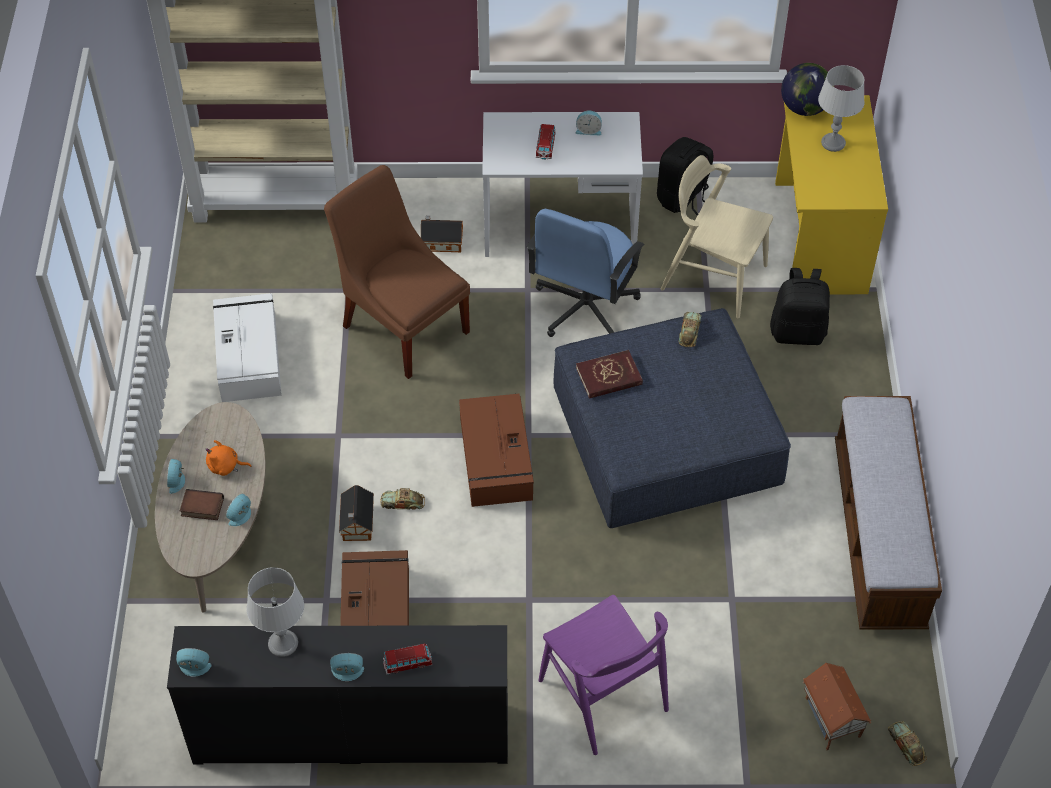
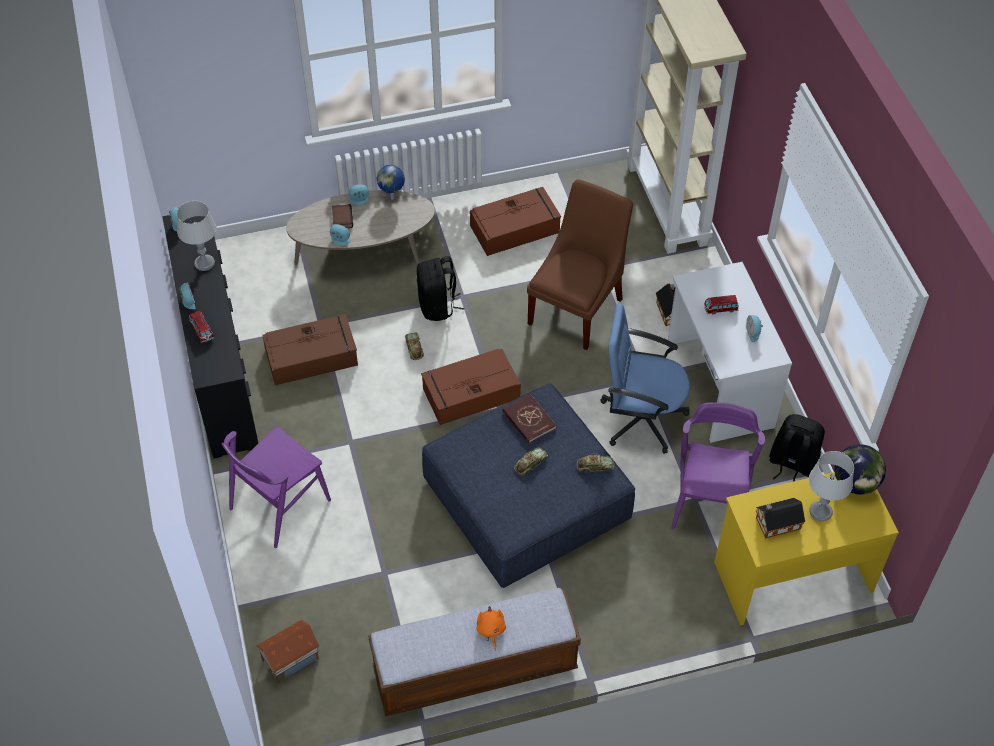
camera: 75 degrees right, 0 degrees up
orange plush toy [205,440,252,476] -> orange plush toy moved to [476,606,506,650]
white storage box [213,293,282,402] -> brown storage box [470,187,561,256]
toy house [339,485,374,541] -> toy house moved to [756,498,805,539]
beige chair [661,155,773,318] -> purple chair [671,402,765,529]
black backpack [770,268,830,345] -> black backpack moved to [417,256,464,321]
toy car [888,721,927,766] -> toy car moved to [514,448,548,476]
none -> globe [377,165,405,200]

